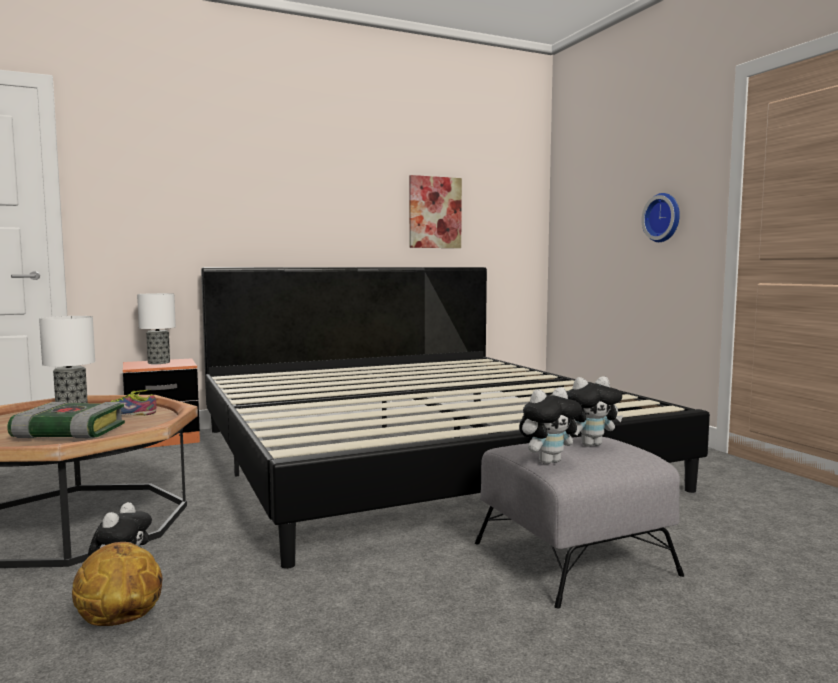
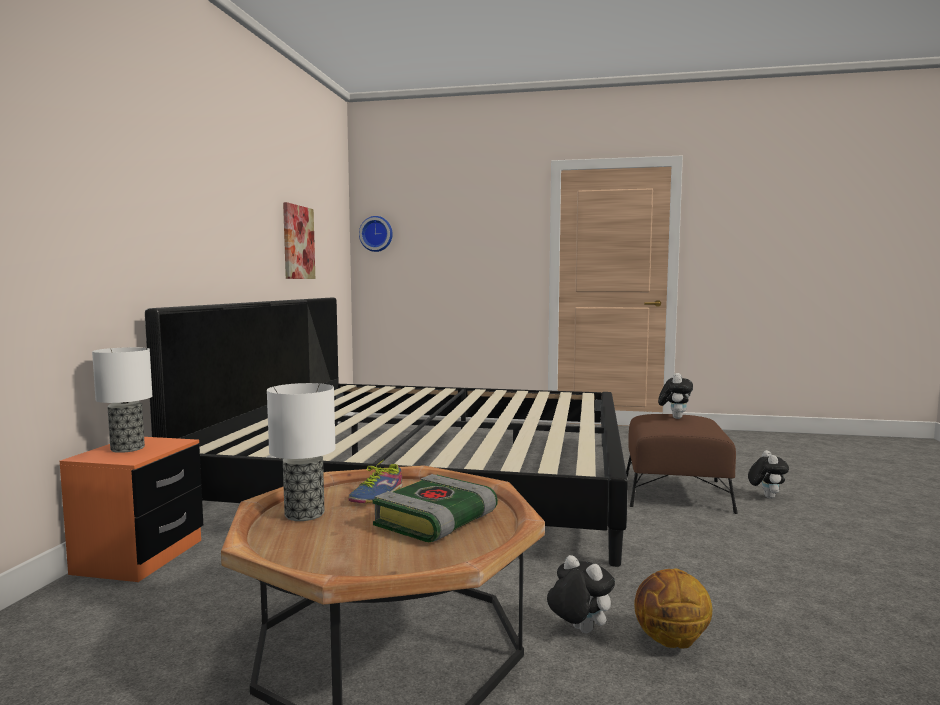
camera: 55 degrees left, 0 degrees up
grey ottoman [475,437,684,608] -> brown ottoman [626,414,738,514]
plush toy [519,387,582,464] -> plush toy moved to [748,450,789,499]
wall clock [642,193,680,242] -> wall clock moved to [359,216,393,252]

